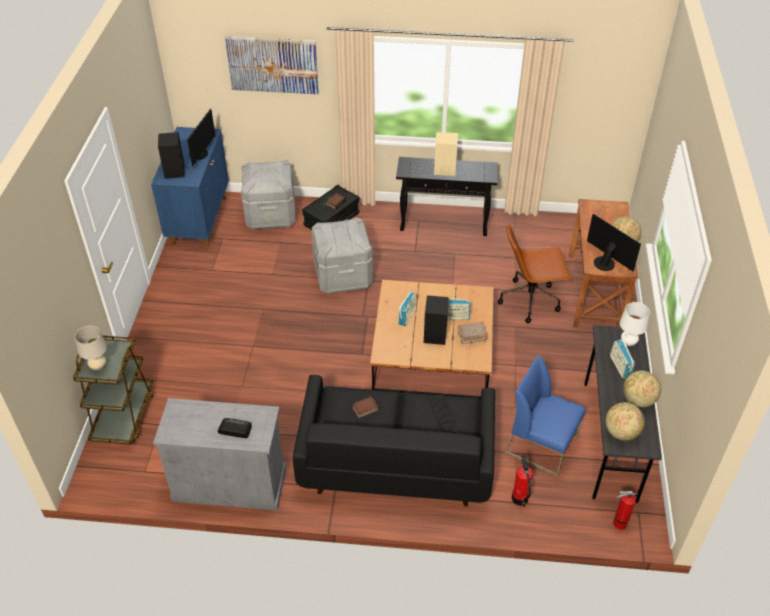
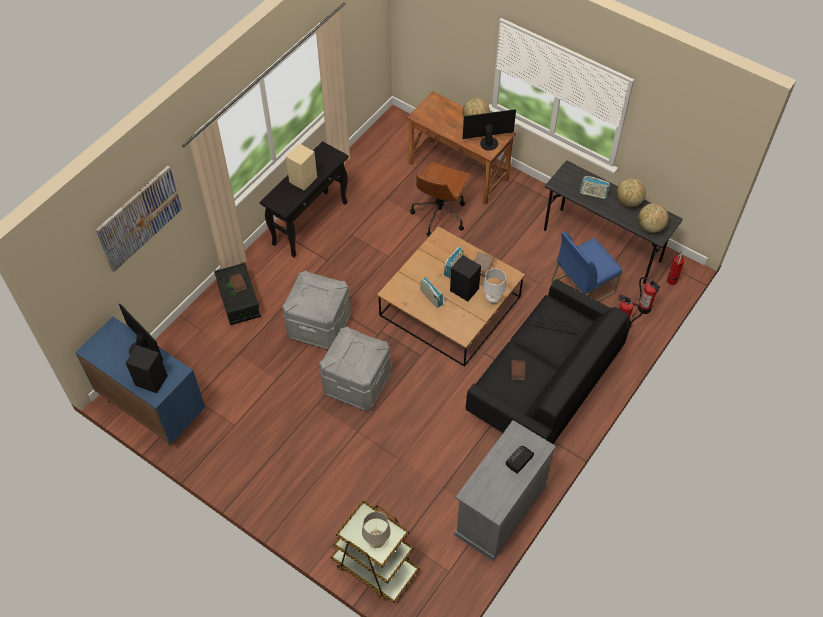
camera: 60 degrees left, 10 degrees up
grey storage box [241,160,295,230] -> grey storage box moved to [319,327,391,411]
white table lamp [620,302,650,346] -> white table lamp moved to [483,268,506,303]
none -> fire extinguisher [638,277,661,314]

